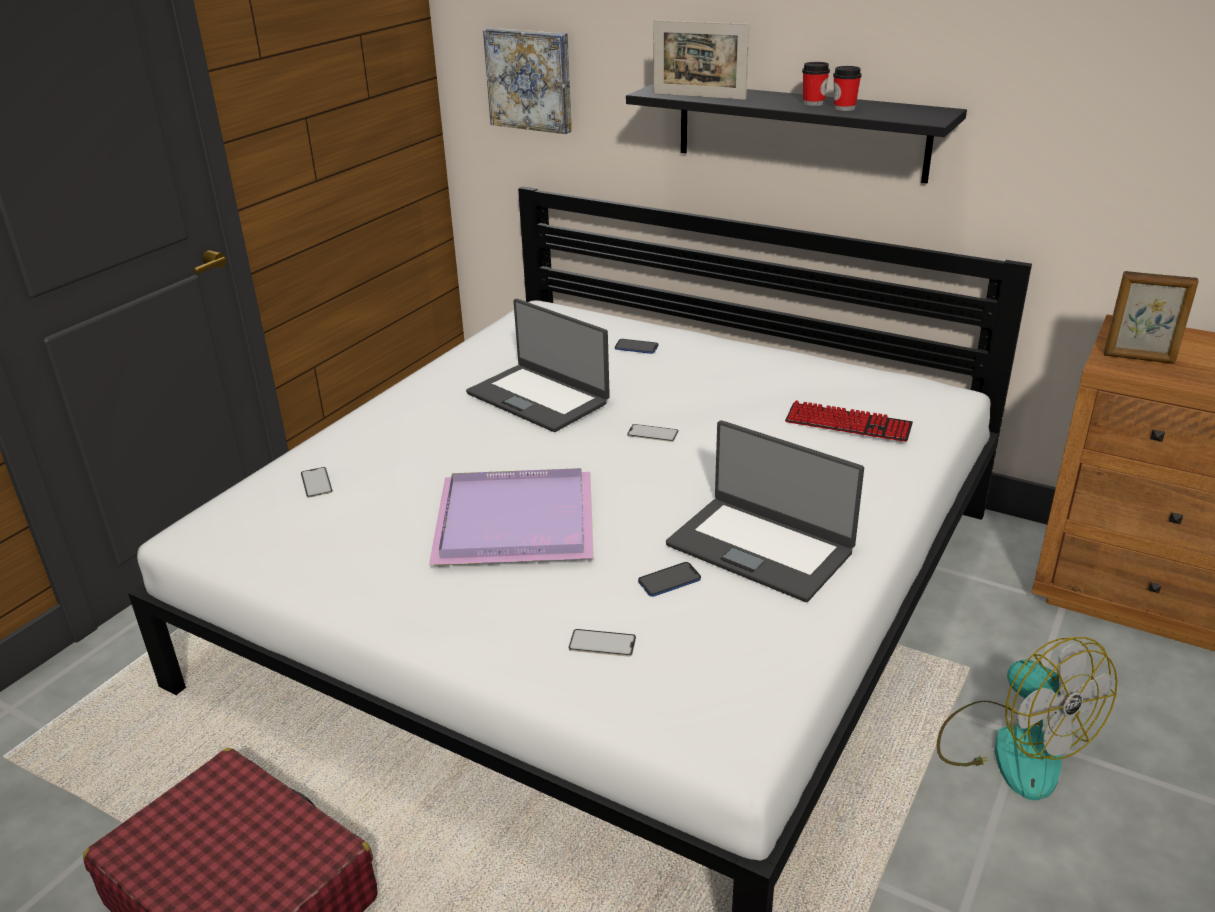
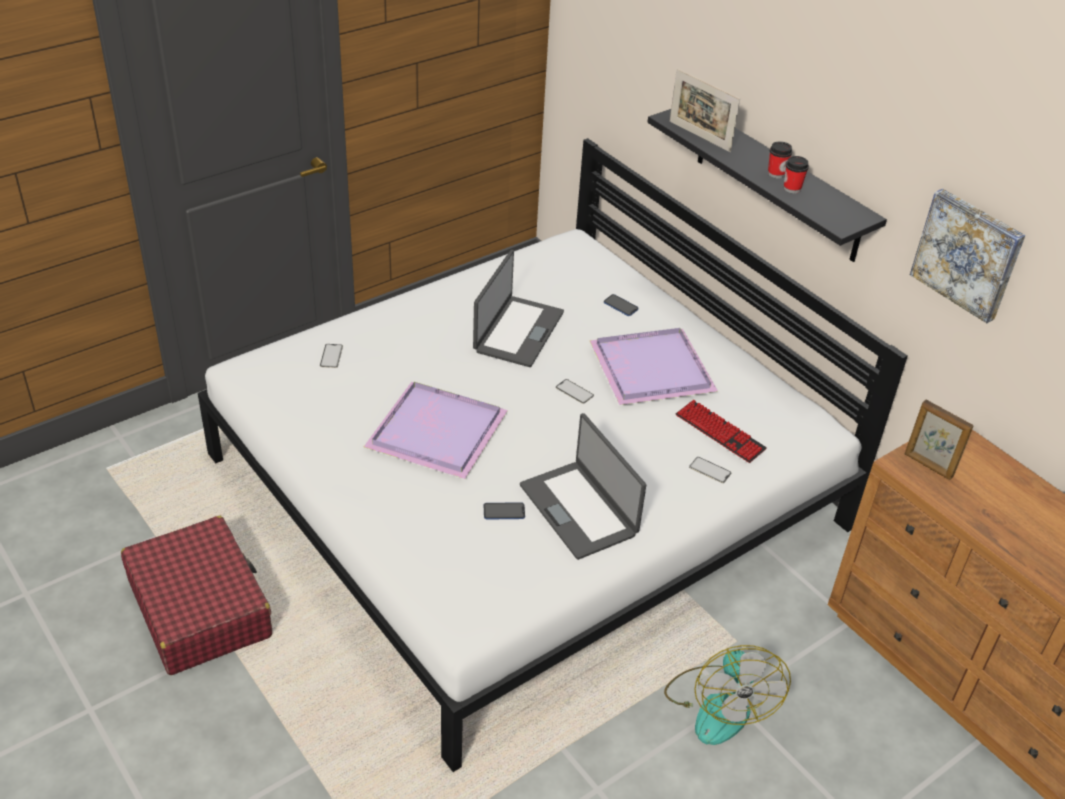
camera: 20 degrees right, 10 degrees up
laptop [466,299,610,432] -> laptop turned 135 degrees counterclockwise [473,250,564,367]
picture [483,28,572,134] -> picture moved to [910,189,1025,323]
phone [569,629,636,657] -> phone moved to [689,457,731,483]
none -> purple tray [590,328,718,405]

